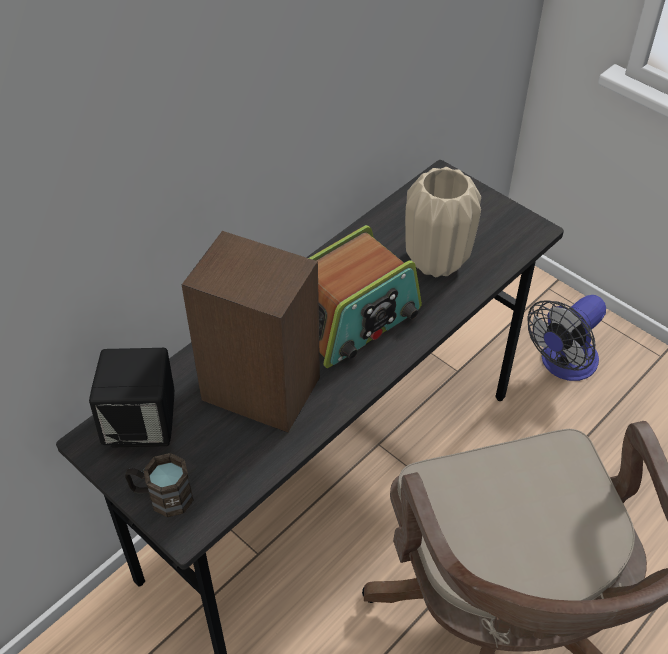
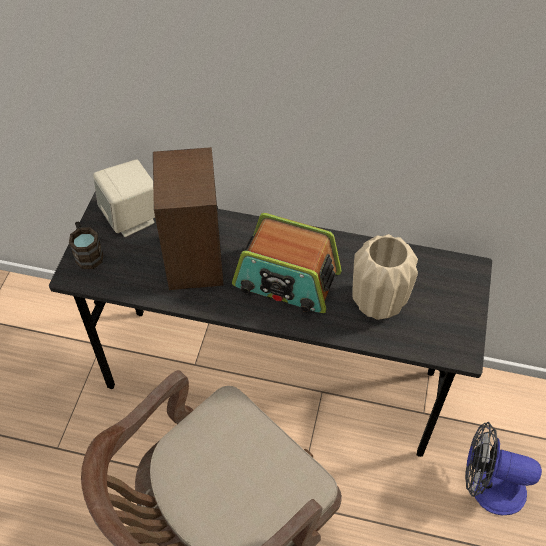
camera: 60 degrees right, 5 degrees up
black speaker [89,348,175,448] -> beige speaker [93,160,155,237]

